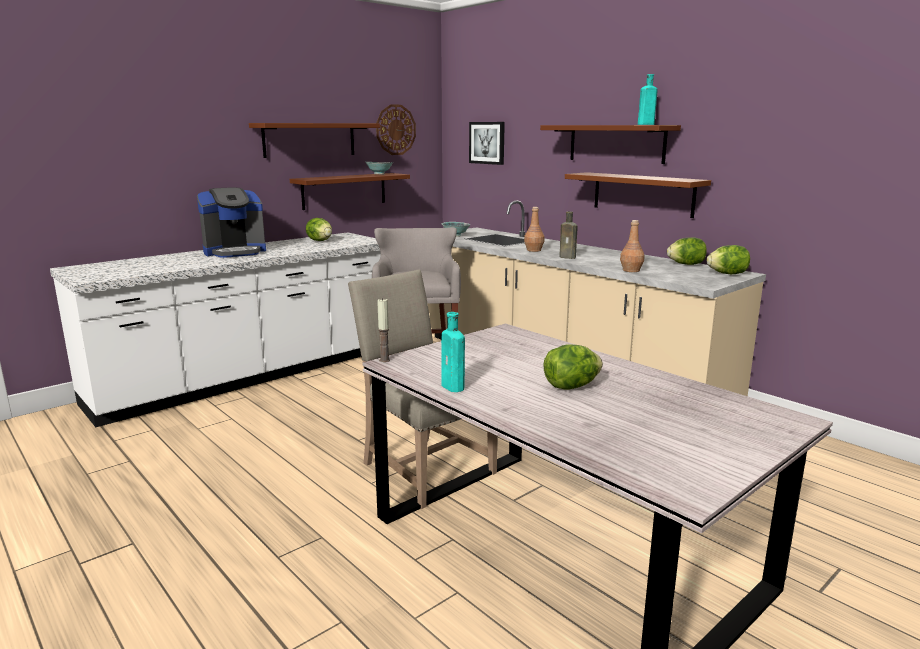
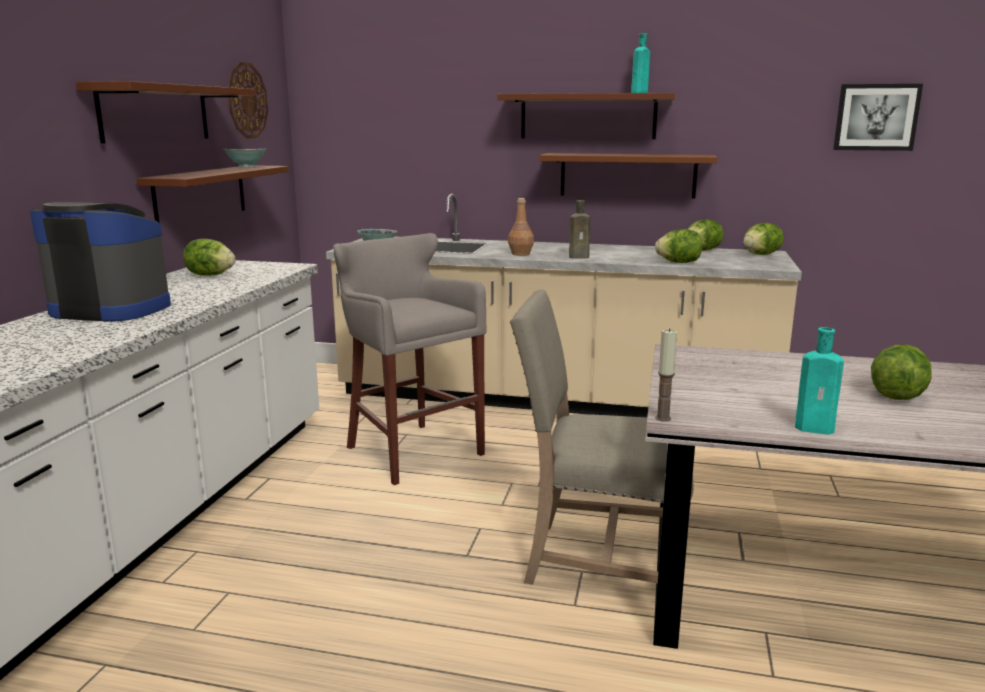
camera: 35 degrees left, 0 degrees up
coffee machine [197,188,266,258] -> coffee machine turned 105 degrees counterclockwise [30,202,171,322]
picture [469,122,505,165] -> picture moved to [833,84,923,151]
brown bottle [620,220,644,272] -> lettuce [655,229,702,263]

